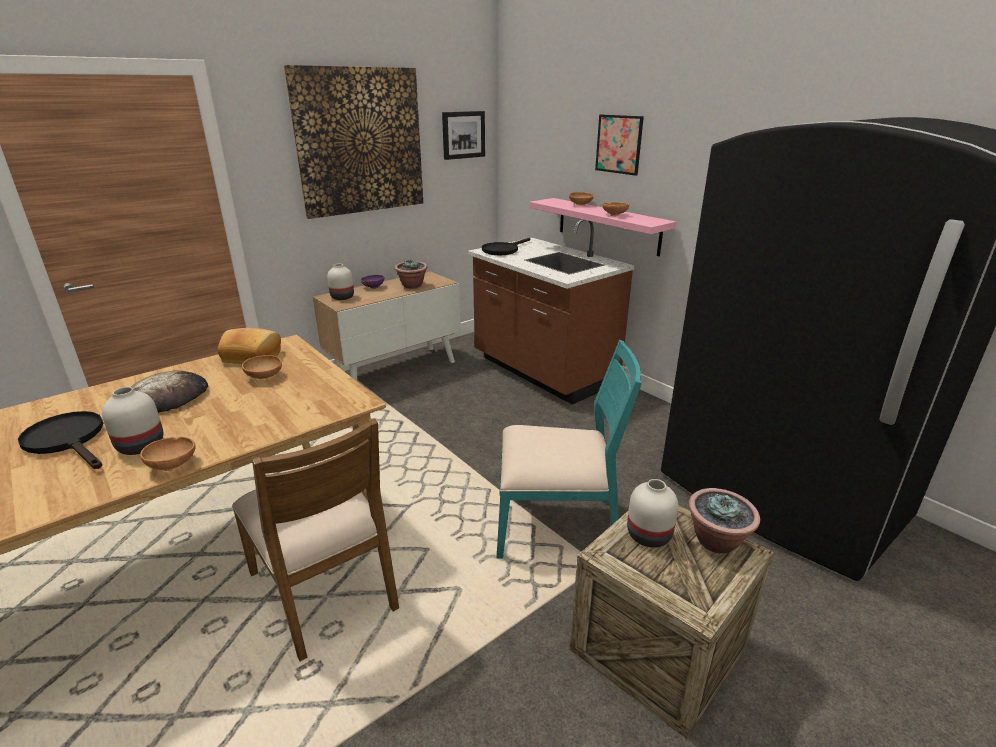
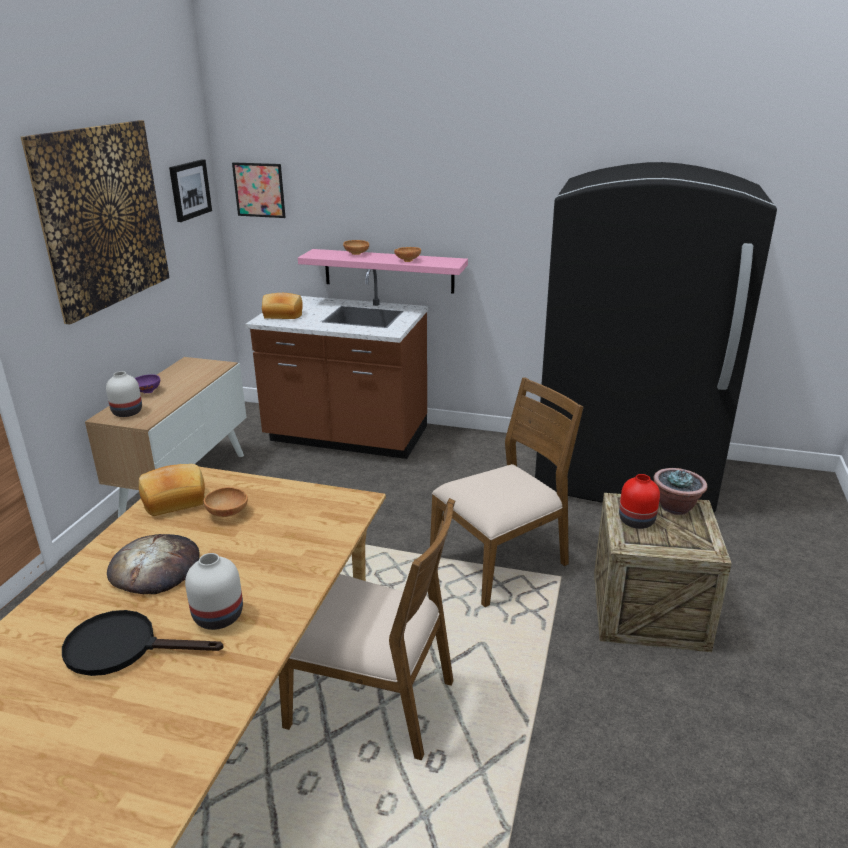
camera: 35 degrees left, 0 degrees up
brown bowl [140,437,196,471] -> none
potted plant [395,260,428,288] -> none
black frying pan [482,238,530,255] -> bread [262,293,303,319]
turquoise chair [497,340,642,558] -> brown chair [430,377,584,607]
picture [595,115,644,176] -> picture moved to [232,162,286,218]
white vase [627,479,678,548] -> red vase [619,474,660,529]

